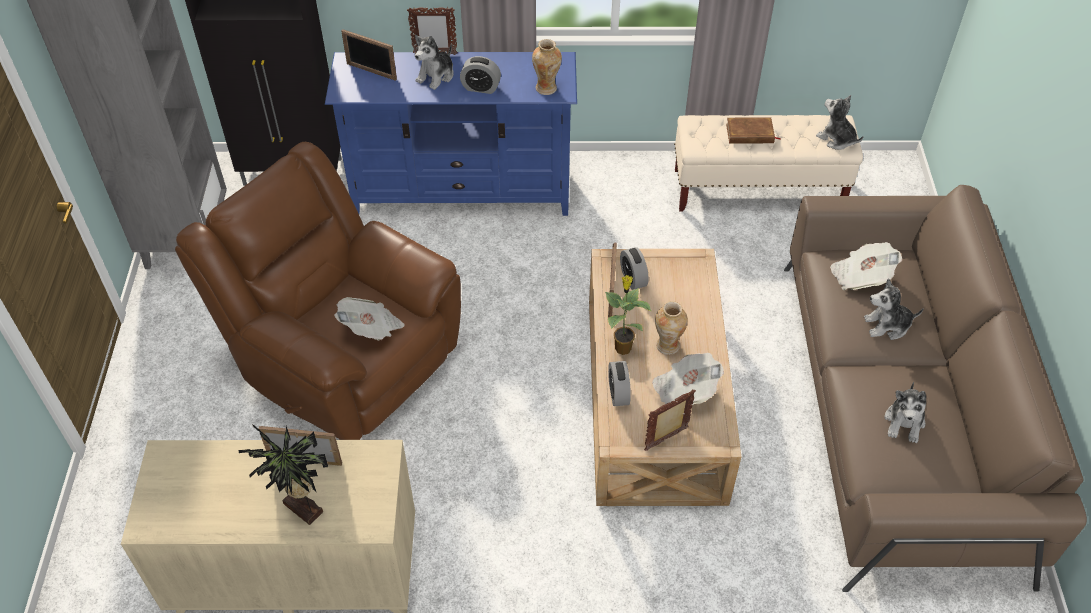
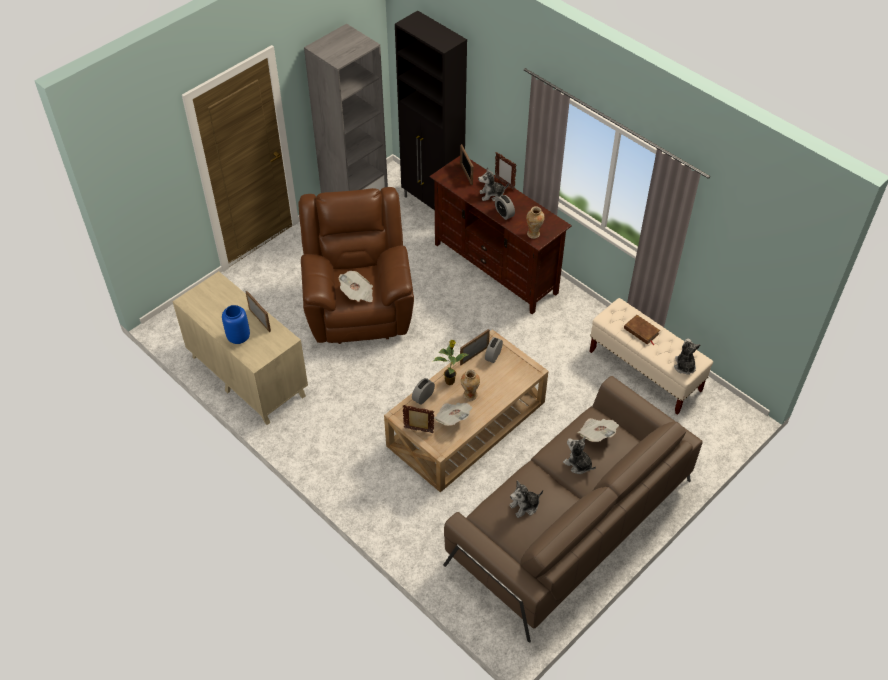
camera: 45 degrees right, 0 degrees up
potted plant [238,424,328,525] -> blue vase [222,305,250,344]
blue tv stand [325,52,577,216] -> brown tv stand [429,156,572,314]

